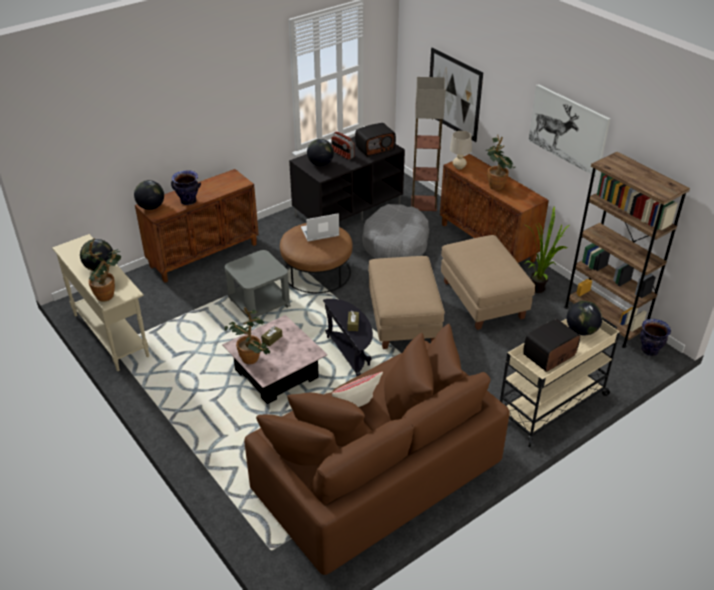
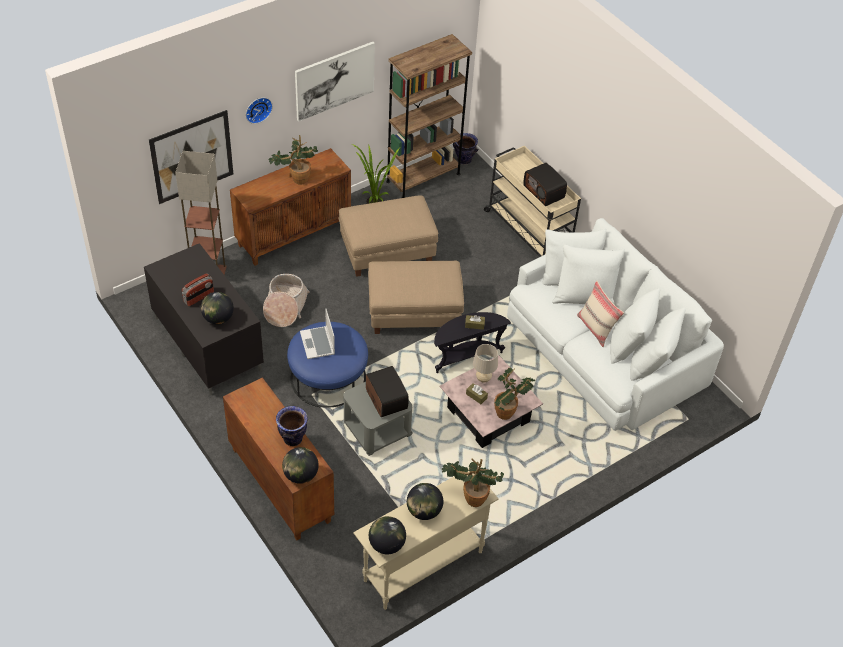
camera: 90 degrees left, 10 degrees up
brown sofa [244,324,510,575] -> white sofa [507,218,724,431]
brown ottoman [280,223,353,293] -> blue ottoman [287,322,368,408]
radio [355,123,396,157] -> radio moved to [366,366,409,417]
grey dog bed [362,204,429,259] -> basket [263,274,310,327]
beige table lamp [450,131,472,169] -> beige table lamp moved to [473,344,498,383]
globe [567,301,602,335] -> globe moved to [369,516,406,554]
none -> wall clock [246,98,273,124]

